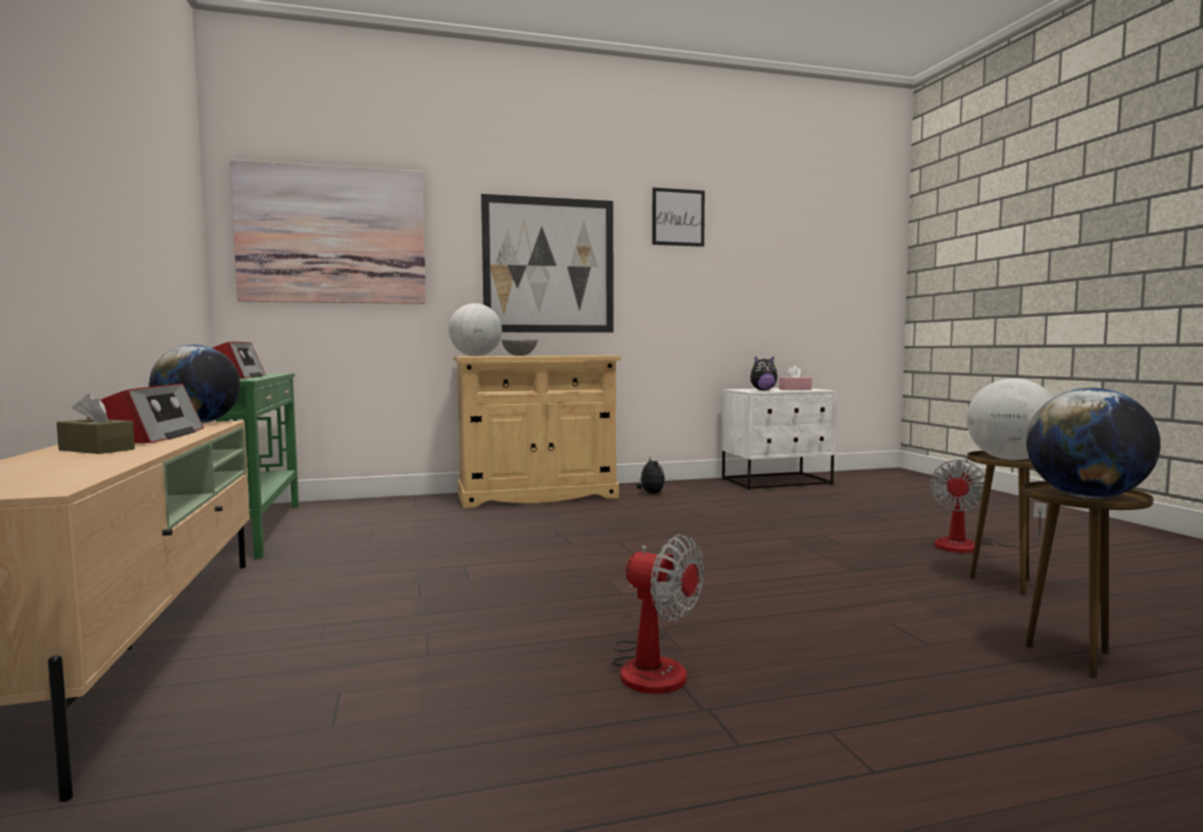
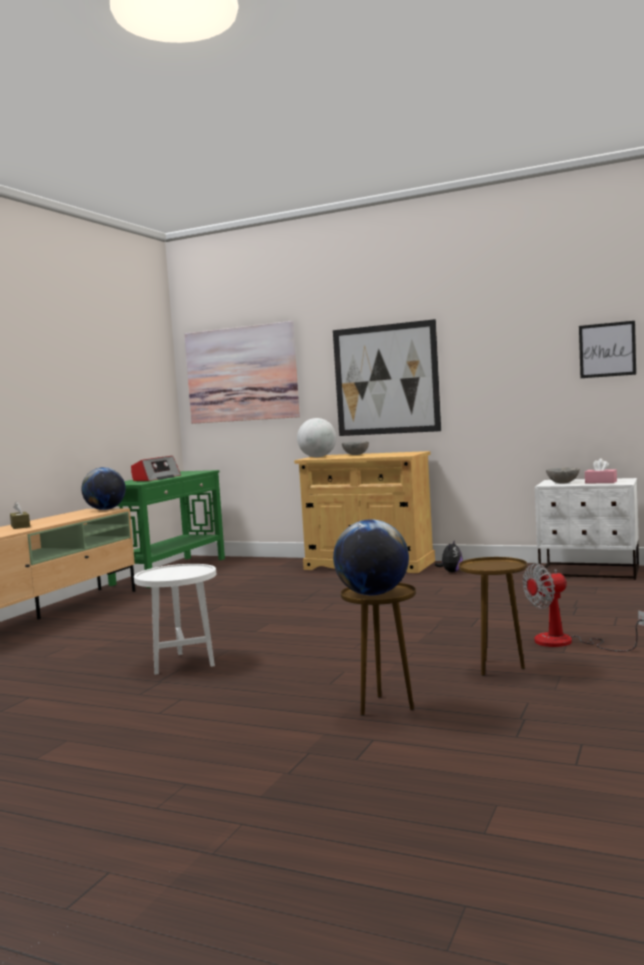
camera: 40 degrees right, 0 degrees up
radio [87,384,204,443] -> none
fan [612,535,704,694] -> white side table [134,564,216,675]
picture [652,188,705,247] -> picture moved to [579,321,636,378]
plush toy [750,357,777,391] -> grey bowl [546,467,580,484]
globe [966,378,1054,460] -> none

